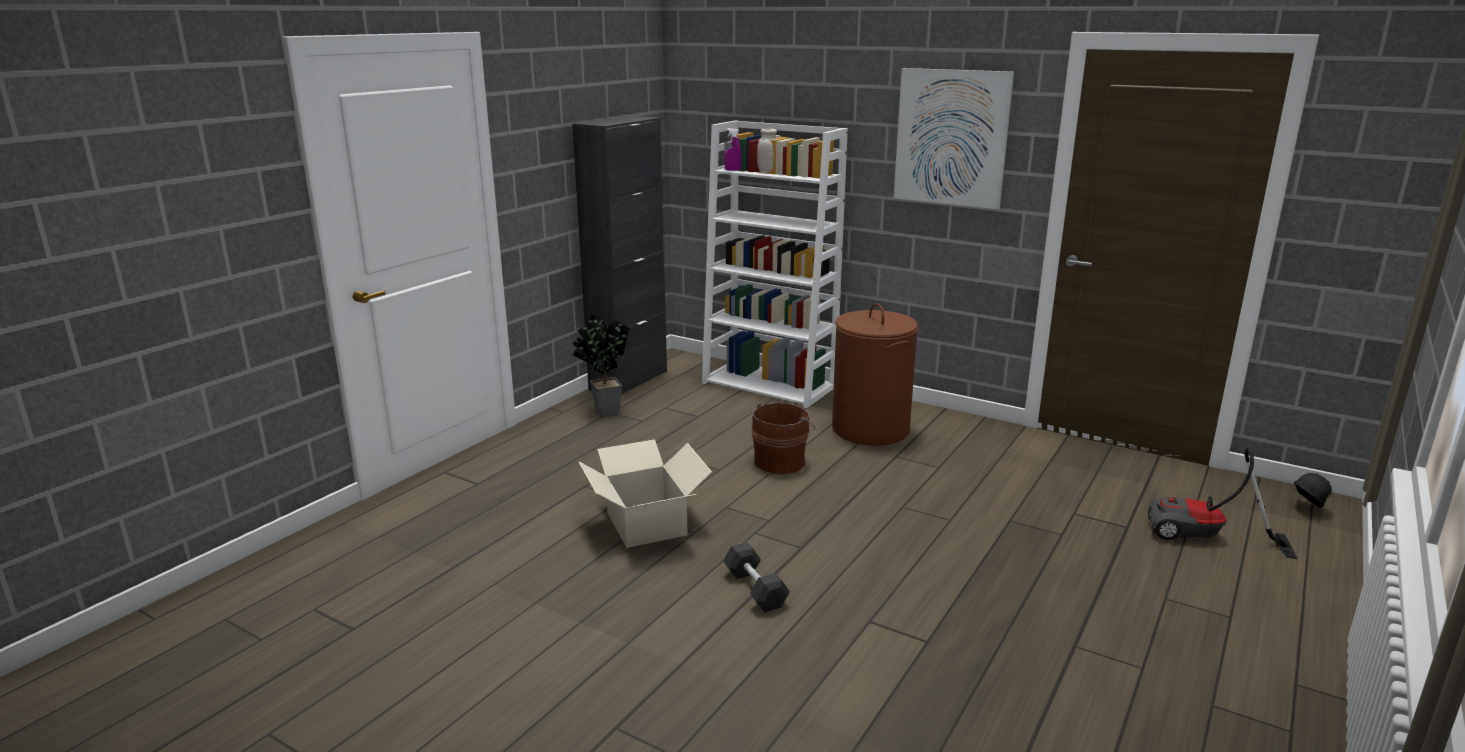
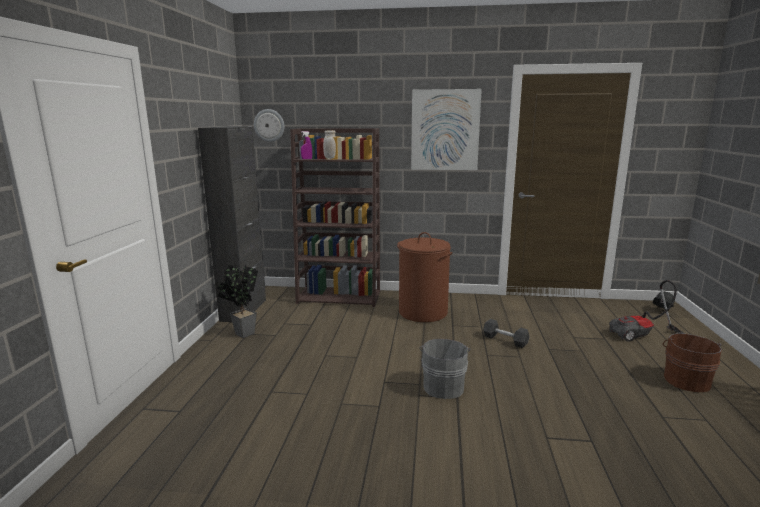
camera: 25 degrees left, 5 degrees down
cardboard box [579,439,712,548] -> none
white bookcase [702,120,848,408] -> brown bookcase [290,128,380,307]
grey dumbbell [723,542,790,612] -> grey dumbbell moved to [483,319,529,348]
brown bucket [751,403,815,475] -> brown bucket moved to [663,333,722,392]
none -> wall clock [254,109,284,142]
none -> grey bucket [420,339,471,399]

